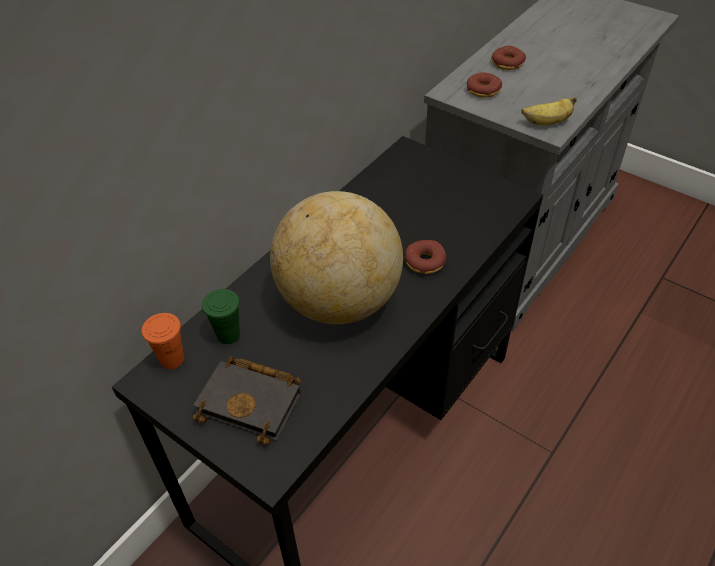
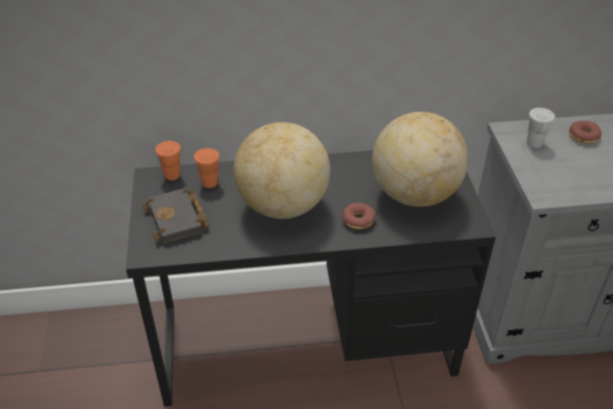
camera: 45 degrees right, 5 degrees down
green cup [202,289,240,344] -> orange cup [194,148,220,188]
donut [467,72,502,98] -> white cup [527,108,555,148]
banana [521,97,577,126] -> none
none -> globe [372,112,468,207]

